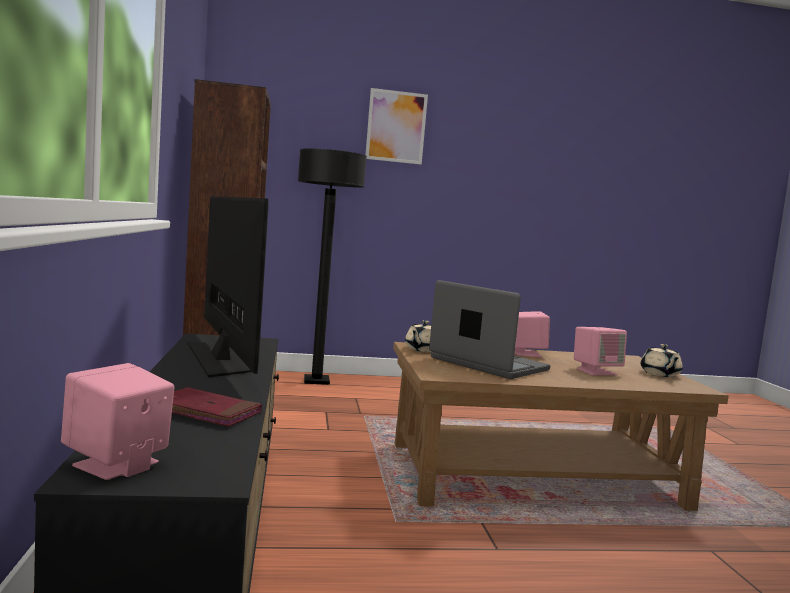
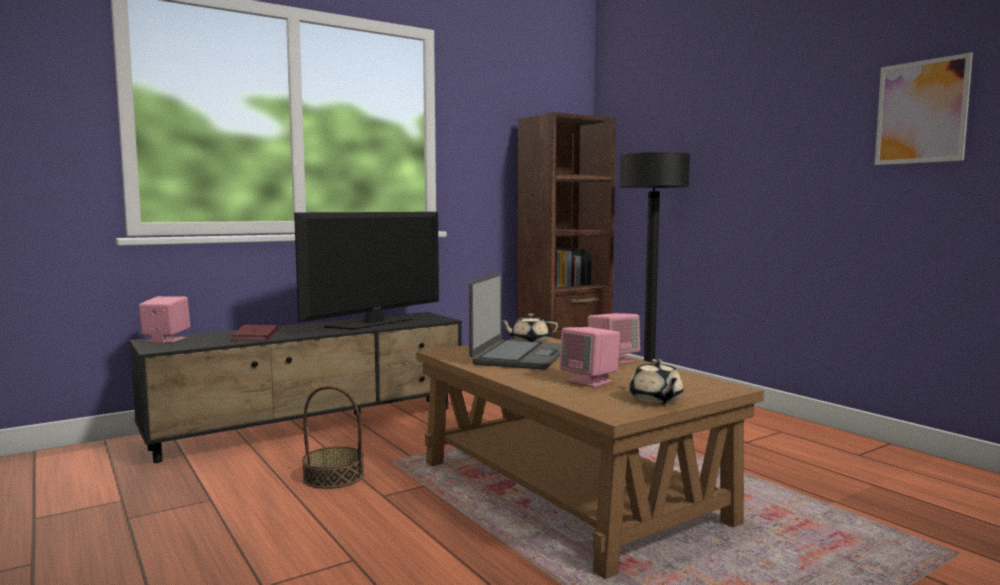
camera: 65 degrees right, 0 degrees up
picture [366,88,428,164] -> picture moved to [875,52,973,165]
beige teapot [641,344,683,377] -> beige teapot turned 75 degrees counterclockwise [629,359,683,404]
none -> basket [302,386,364,489]

